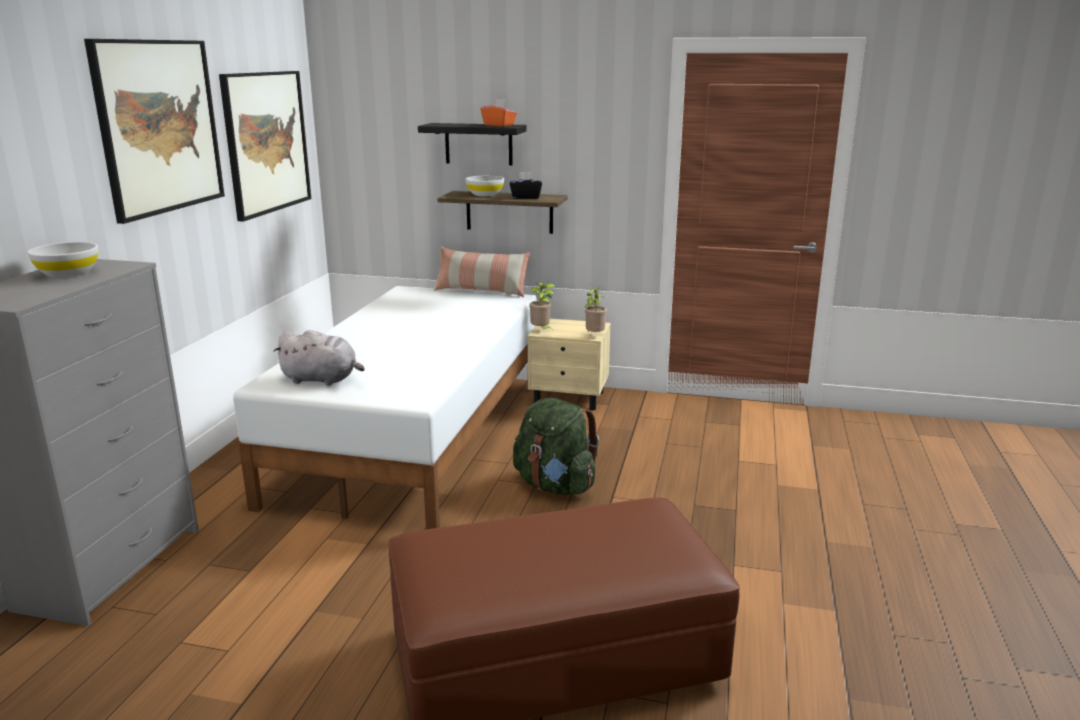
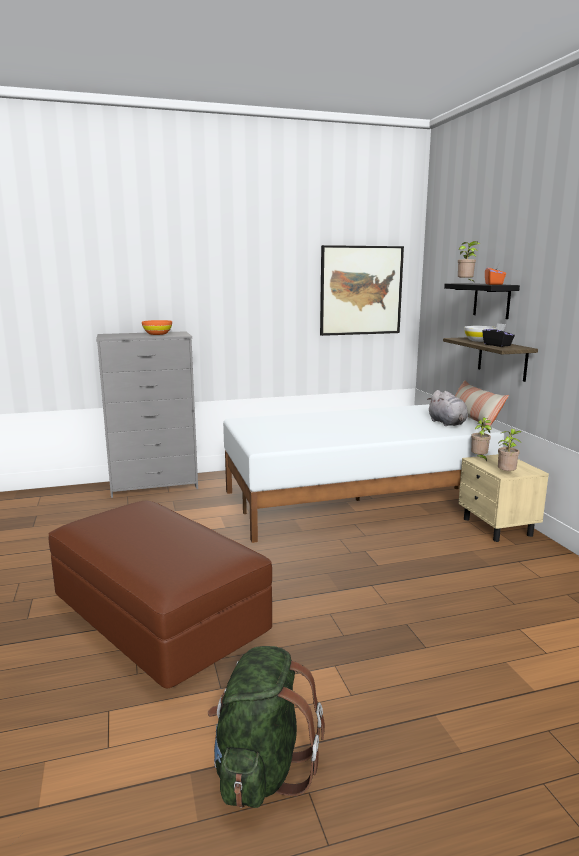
camera: 60 degrees right, 5 degrees down
white bowl [28,242,98,278] -> orange bowl [142,320,172,335]
picture [84,39,225,224] -> none
grey plush toy [273,330,365,386] -> grey plush toy moved to [427,390,468,426]
green backpack [513,398,599,495] -> green backpack moved to [208,646,325,808]
none -> potted plant [458,241,480,282]

